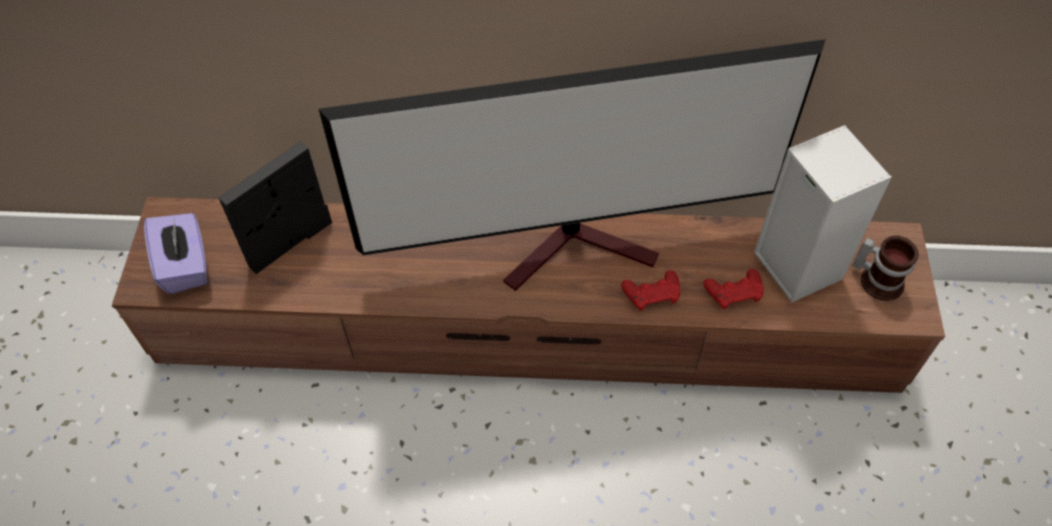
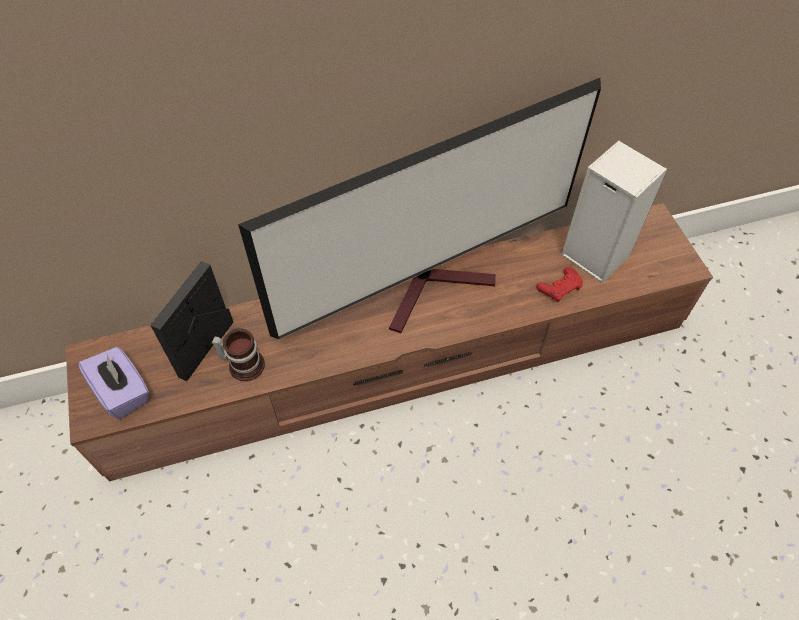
camera: 20 degrees left, 0 degrees up
red game controller [621,270,680,311] -> none
mug [852,236,919,301] -> mug moved to [212,328,265,381]

